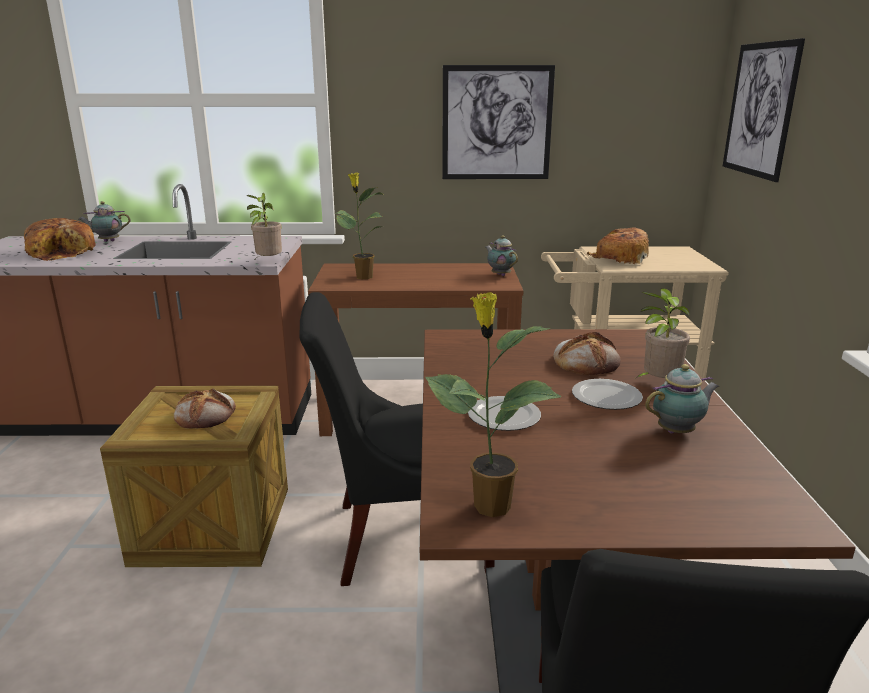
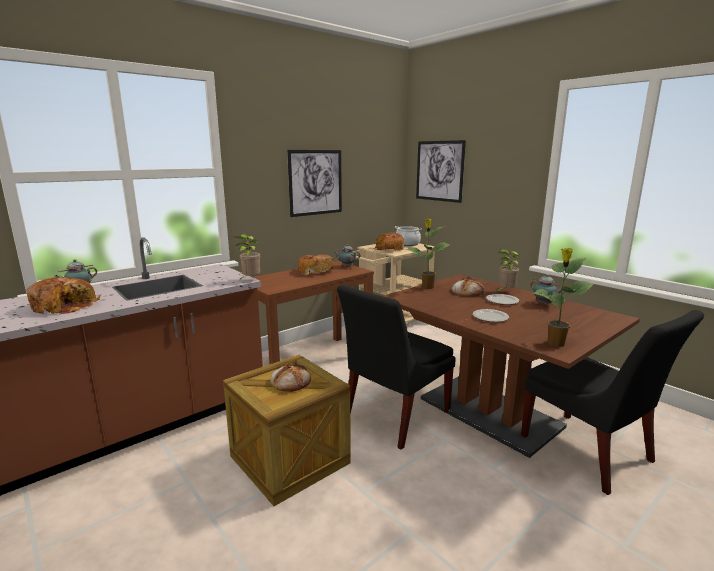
camera: 40 degrees left, 5 degrees down
potted plant [336,173,384,279] -> potted plant moved to [406,219,450,289]
teapot [645,364,719,433] -> teapot turned 120 degrees clockwise [530,274,563,305]
none -> bread [298,254,333,275]
none -> cooking pot [395,226,422,246]

